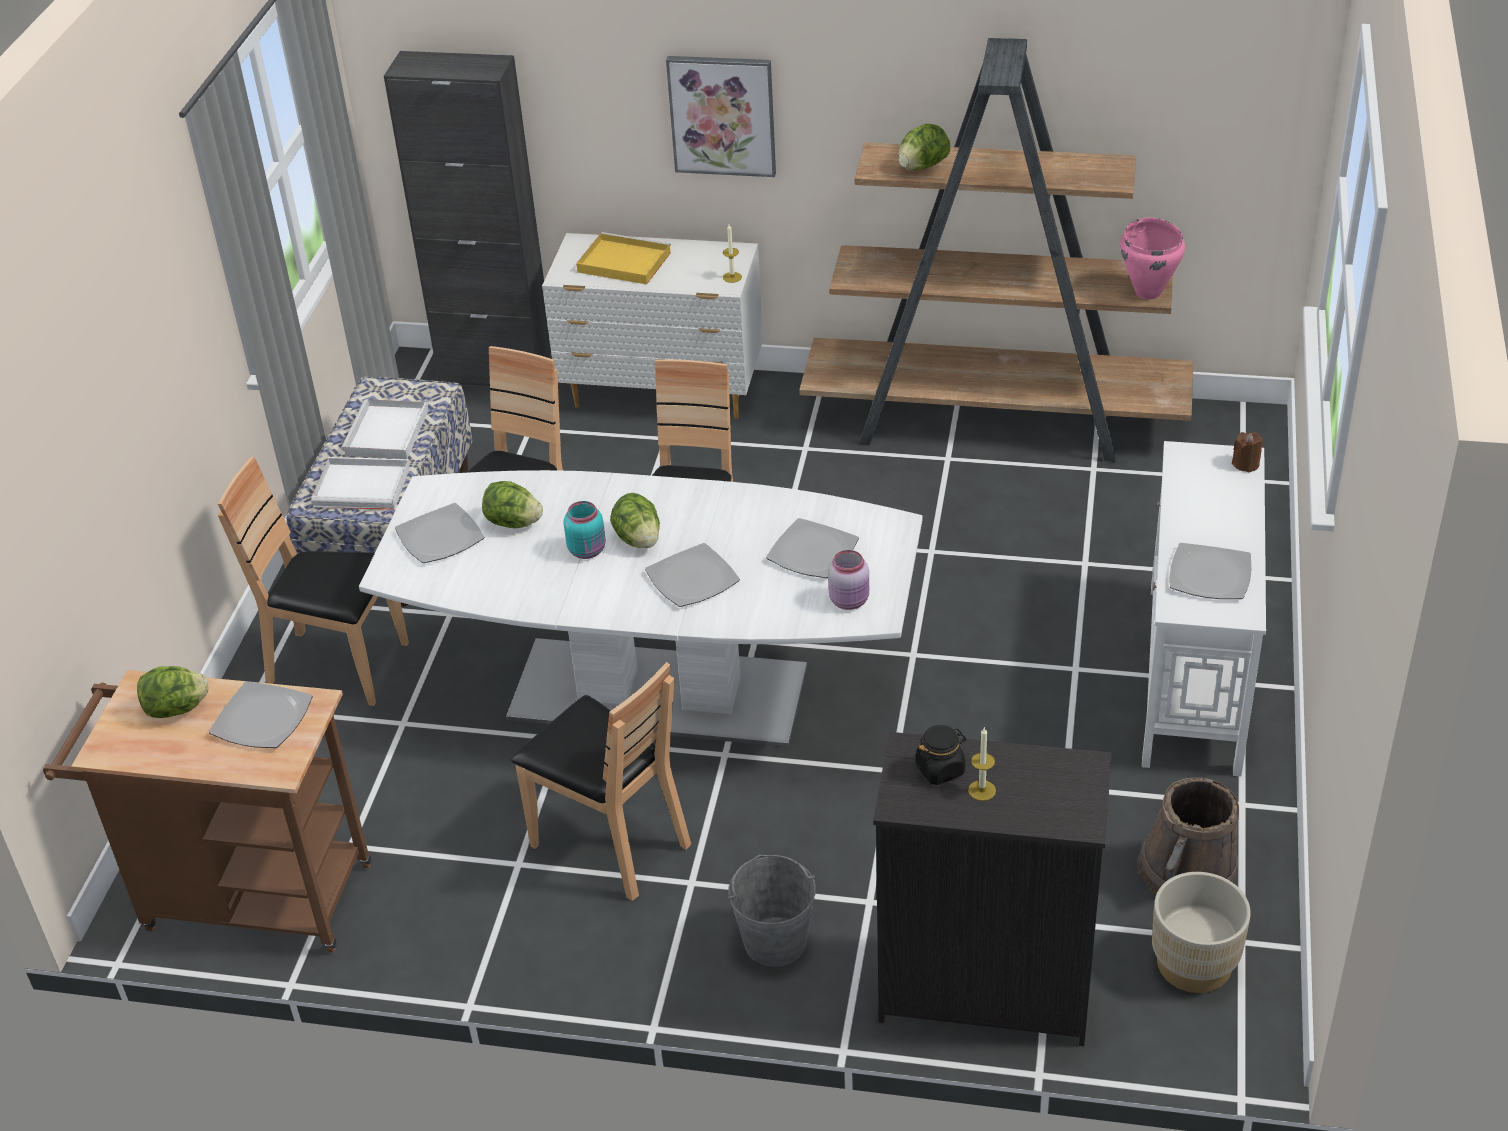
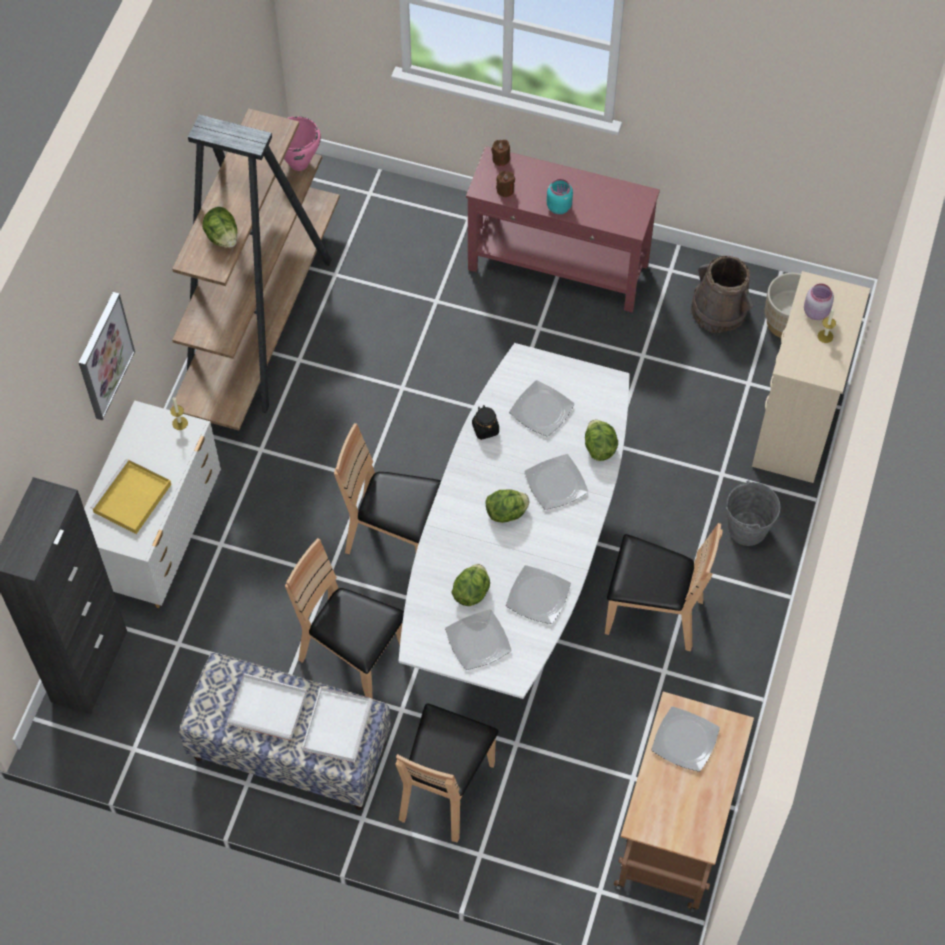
camera: 85 degrees left, 20 degrees up
lettuce [137,666,209,718] -> lettuce moved to [585,420,618,461]
brown chair [511,662,691,901] -> brown chair turned 60 degrees clockwise [605,523,723,651]
turquoise jar [563,501,606,559] -> turquoise jar moved to [547,179,573,214]
pink jar [828,550,869,610] -> pink jar moved to [804,283,834,320]
black dresser [873,732,1112,1046] -> beige dresser [752,271,870,483]
black jar [915,725,966,785] -> black jar moved to [472,405,499,440]
white console table [1142,441,1266,777] -> red console table [466,146,660,312]
plate [1170,543,1251,599] -> plate moved to [506,565,571,624]
none -> brown candle [496,171,515,197]

